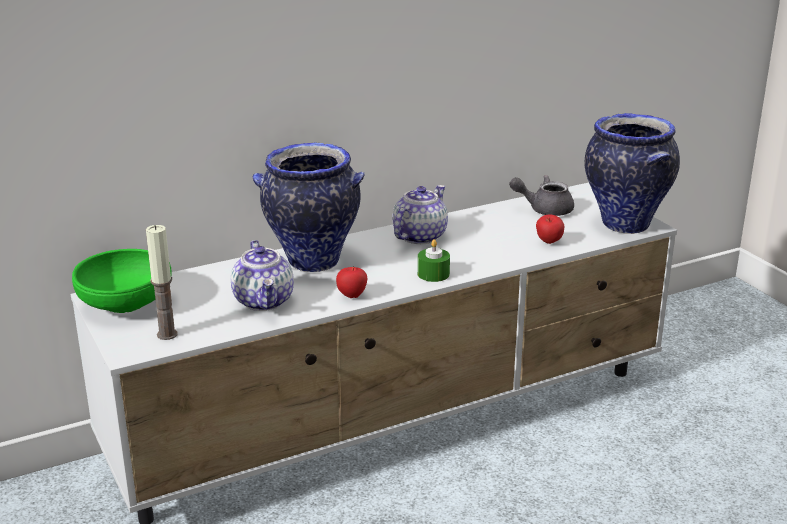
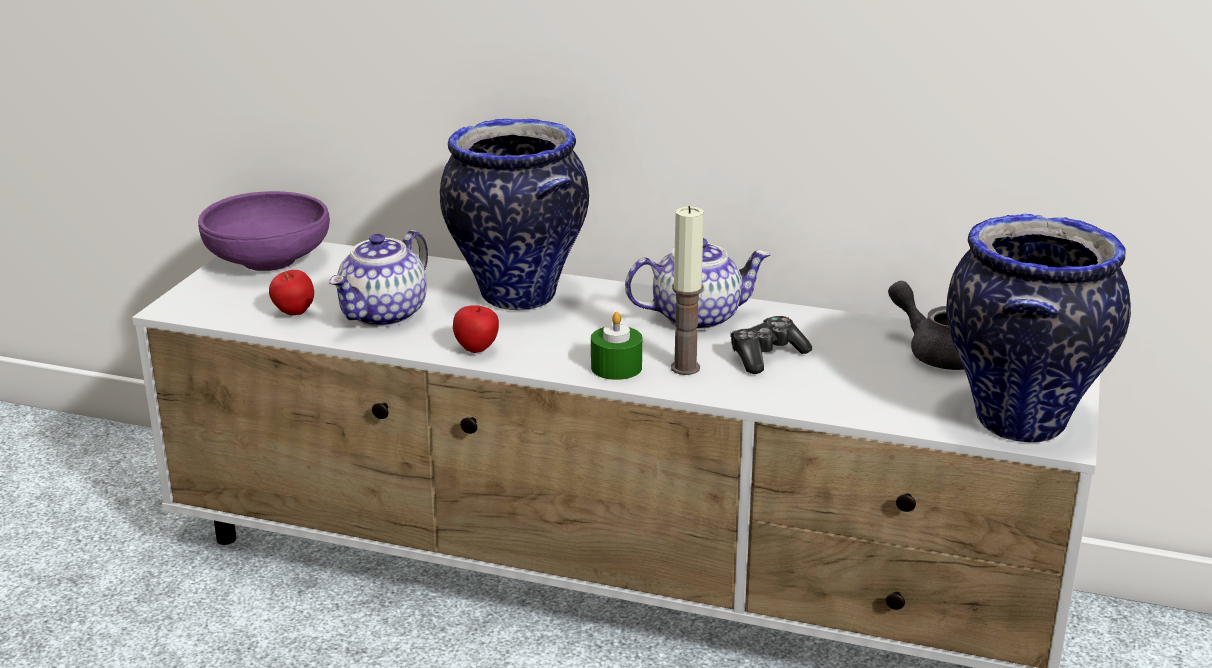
camera: 45 degrees right, 0 degrees up
green bowl [72,249,172,313] -> purple bowl [198,191,330,271]
candle [146,225,178,340] -> candle moved to [671,206,704,375]
apple [536,214,564,244] -> apple moved to [269,270,314,316]
none -> game controller [730,316,812,374]

